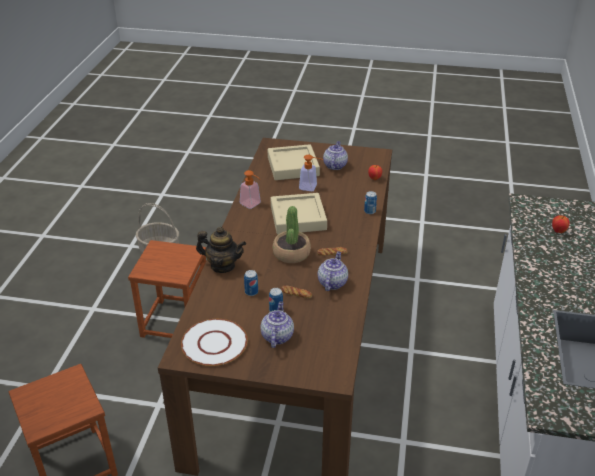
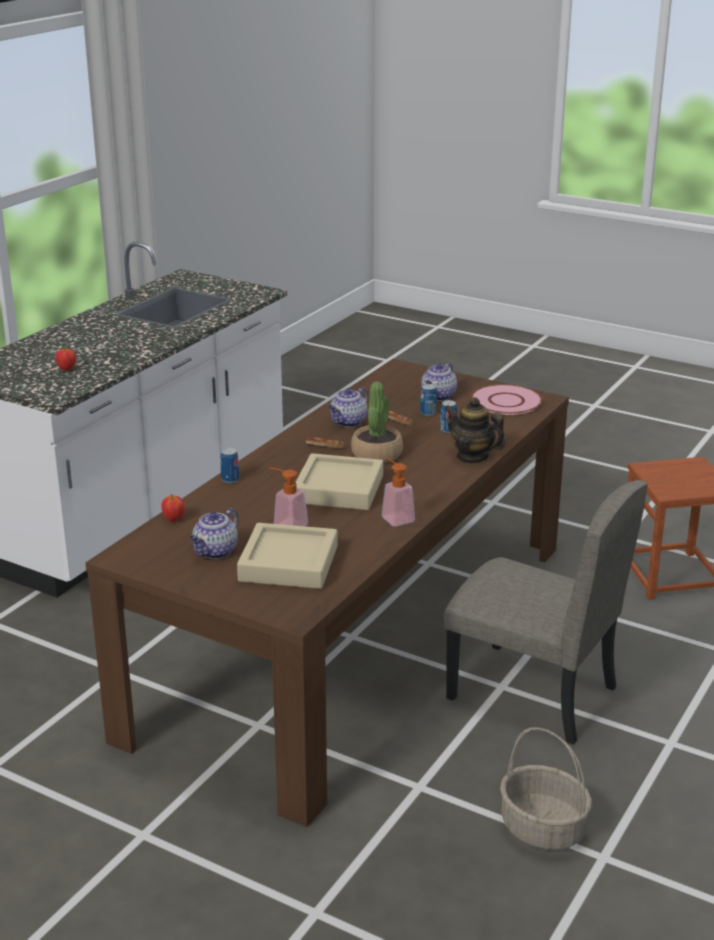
camera: 160 degrees left, 10 degrees down
brown stool [128,240,206,338] -> beige chair [444,480,648,745]
white plate [181,319,248,366] -> pink plate [471,384,542,415]

